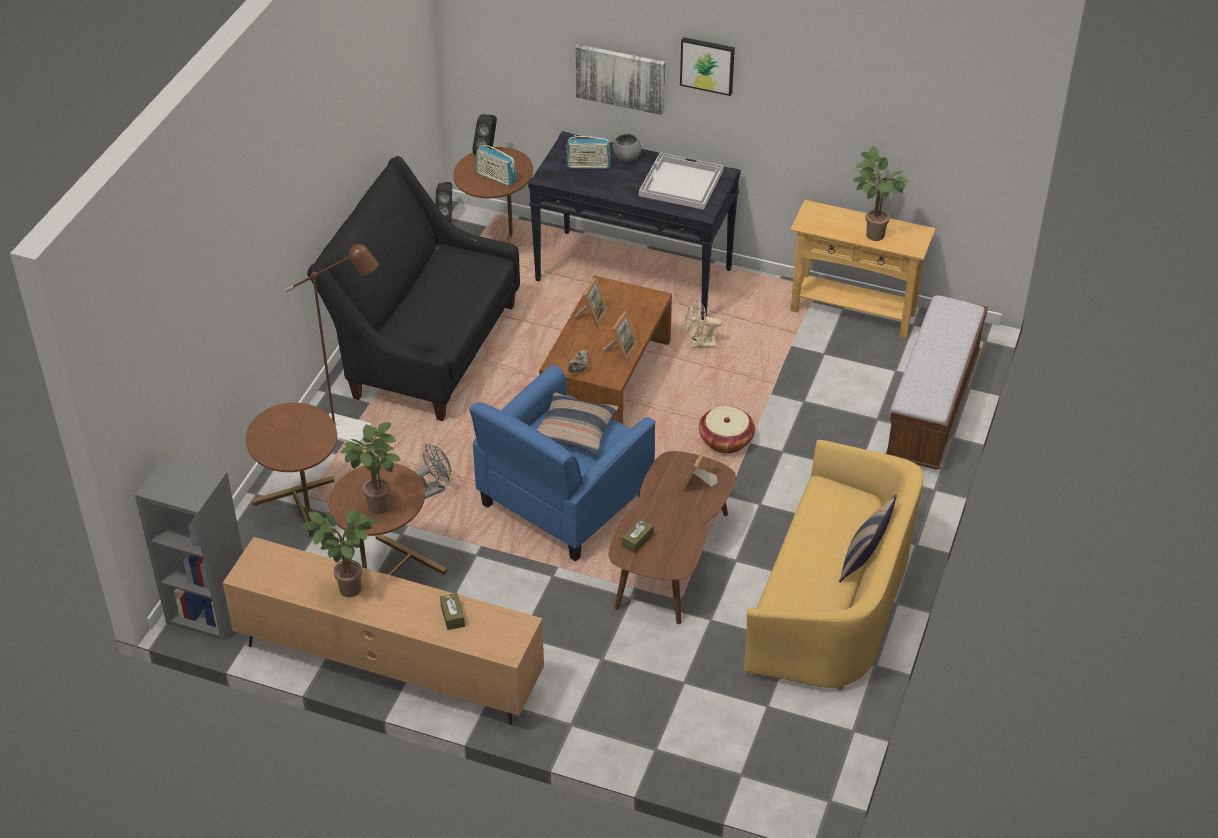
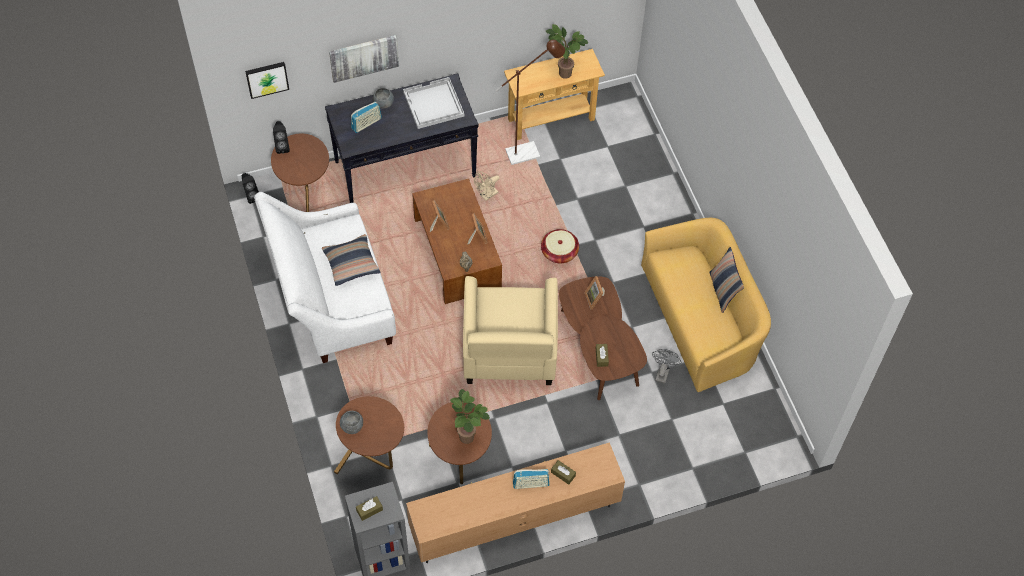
camera: 40 degrees left, 15 degrees up
brown floor lamp [285,243,379,445] -> brown floor lamp moved to [496,40,565,165]
potted plant [300,509,377,597] -> none
black sofa [307,156,520,421] -> white sofa [254,192,396,363]
grey fan [414,444,452,499] -> grey fan moved to [652,349,682,384]
blue armchair [469,365,655,561] -> beige armchair [463,276,558,385]
radio [476,144,517,186] -> radio moved to [513,469,549,489]
pillow [537,392,619,455] -> pillow moved to [322,234,380,286]
picture [680,37,735,96] -> picture moved to [245,62,289,99]
bench [886,295,988,470] -> none
none -> grey bowl [340,411,363,434]
none -> brown tissue box [356,496,383,521]

